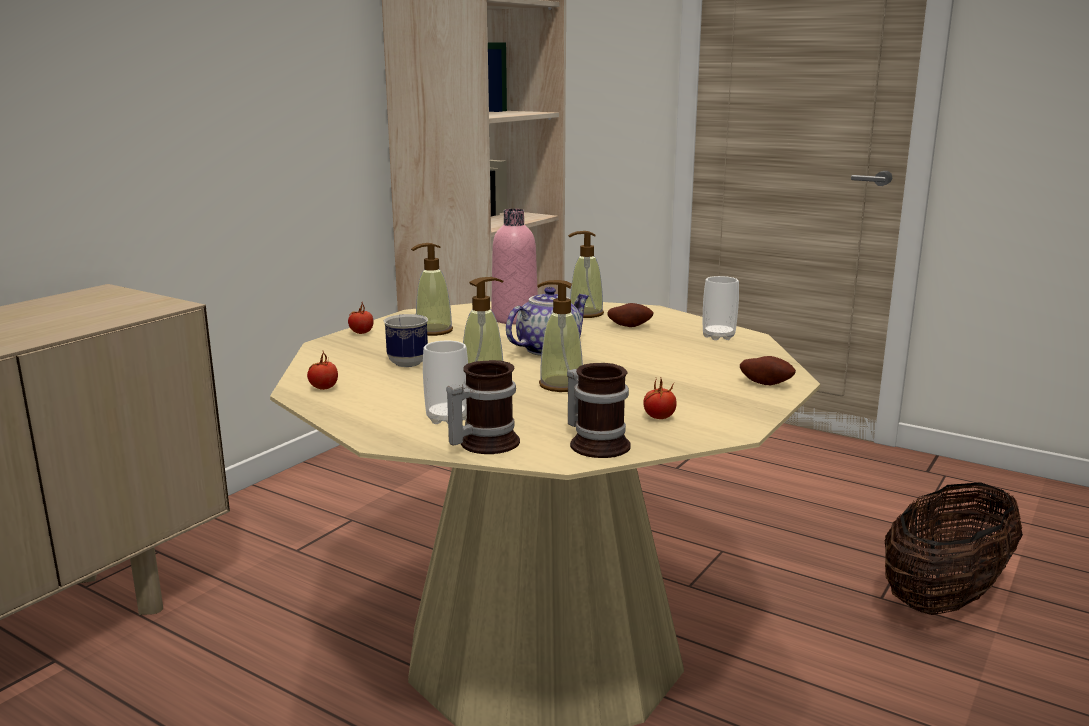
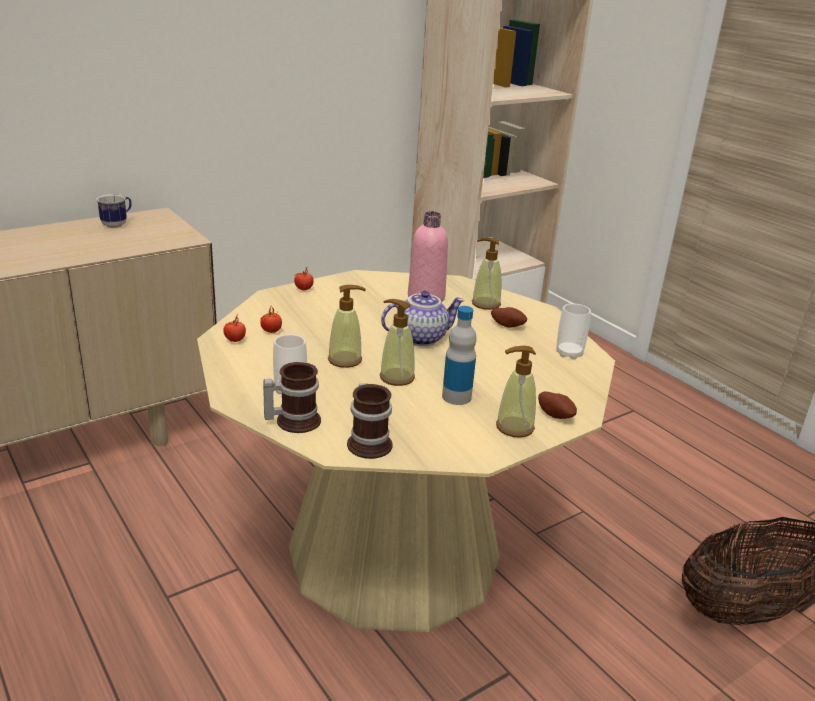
camera: 20 degrees right, 10 degrees up
mug [384,314,428,367] -> mug moved to [97,194,132,228]
soap dispenser [411,243,453,336] -> soap dispenser moved to [496,346,536,438]
tomato [643,379,677,419] -> tomato moved to [260,307,282,333]
none -> bottle [442,306,477,405]

